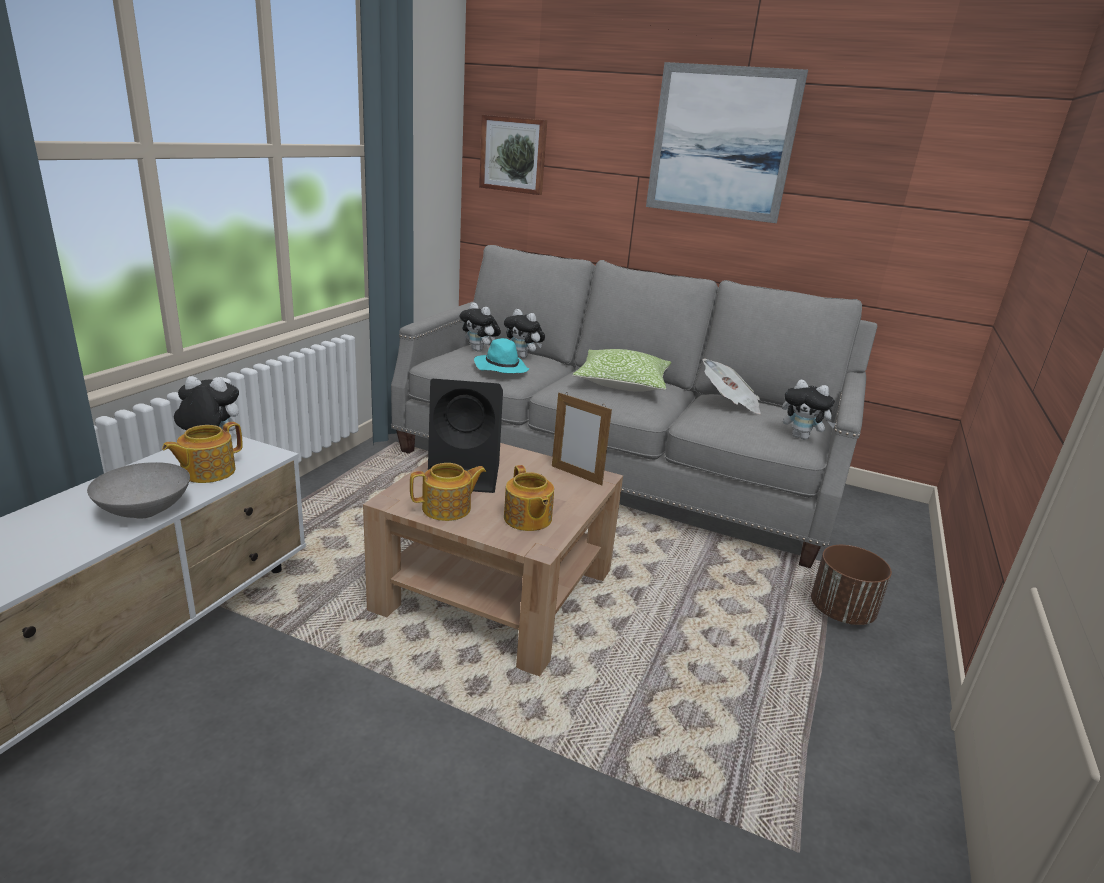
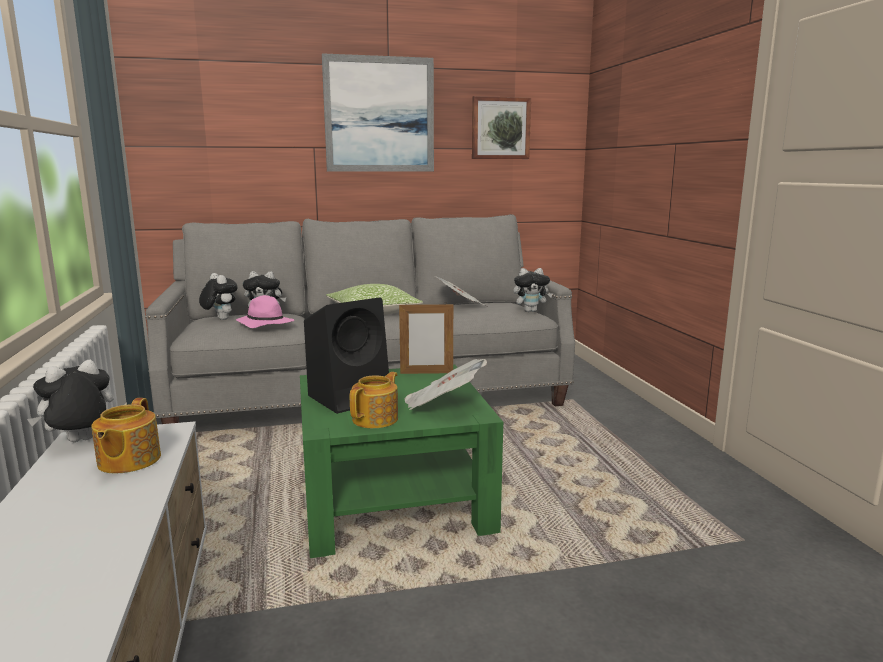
camera: 35 degrees left, 10 degrees down
grey bowl [87,462,190,519] -> none
brown coffee table [363,443,623,676] -> green coffee table [300,364,503,558]
plush toy [459,302,501,352] -> plush toy turned 135 degrees counterclockwise [199,273,238,320]
turquoise hat [474,338,529,373] -> pink hat [236,295,294,328]
picture [479,115,547,195] -> picture moved to [472,96,531,159]
teapot [504,465,554,531] -> newspaper [404,359,487,410]
brown planter [811,545,892,625] -> none

